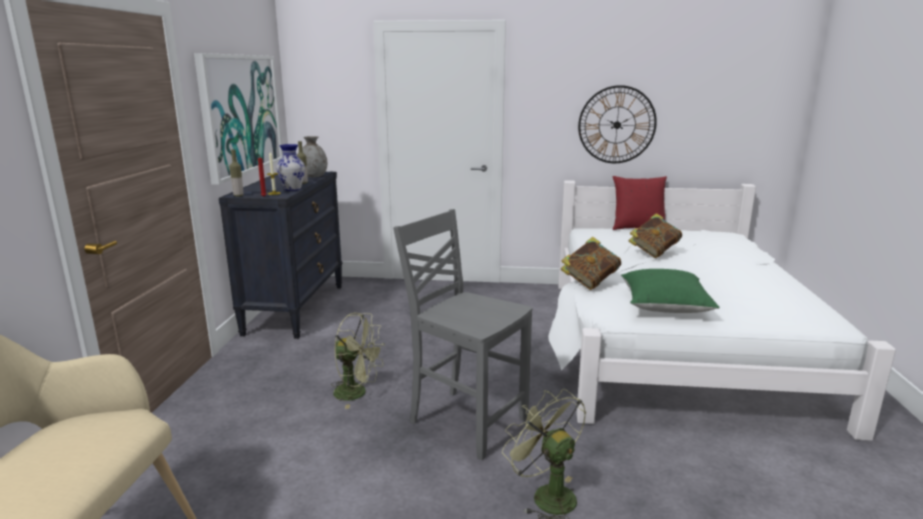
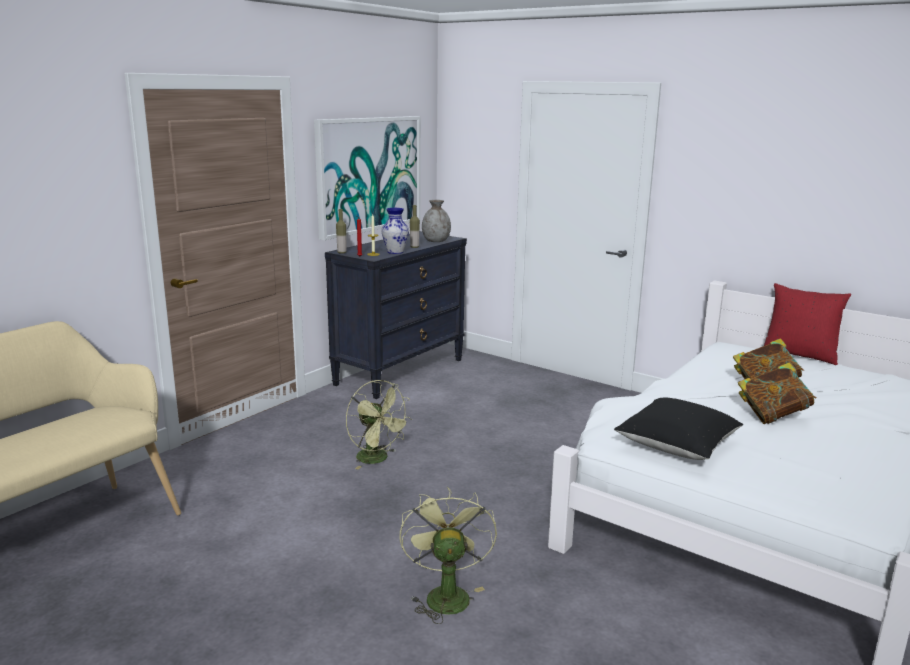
camera: 30 degrees right, 0 degrees up
grey chair [393,209,532,460] -> none
book [561,237,621,290] -> book moved to [738,362,816,424]
wall clock [578,85,657,163] -> none
green pillow [621,269,720,313] -> black pillow [614,398,743,460]

